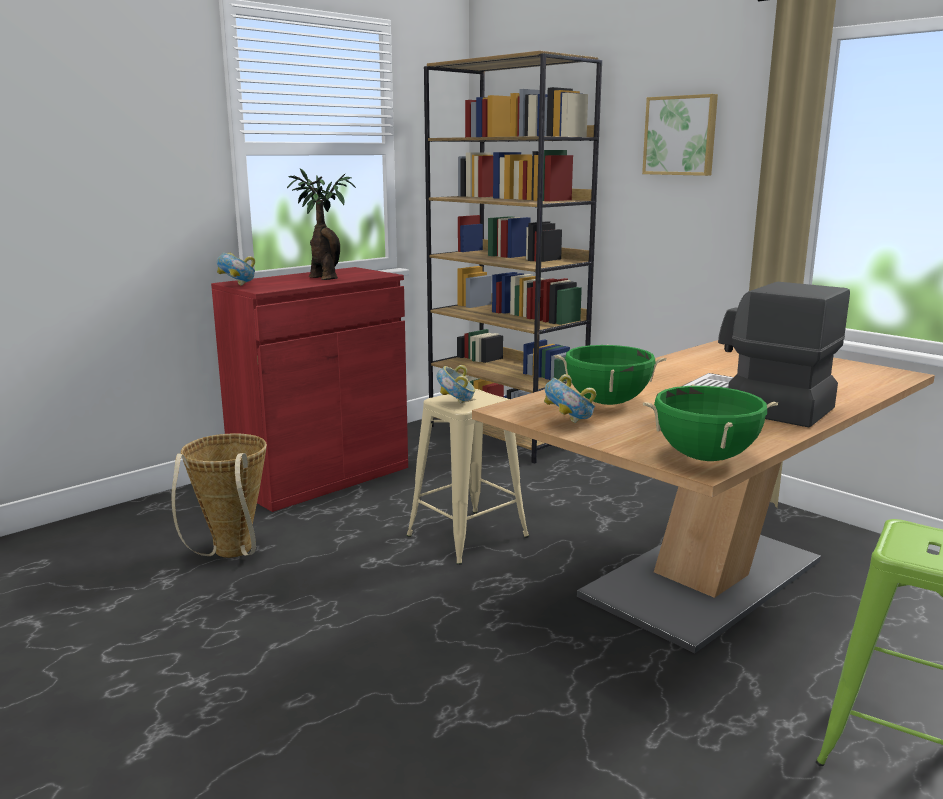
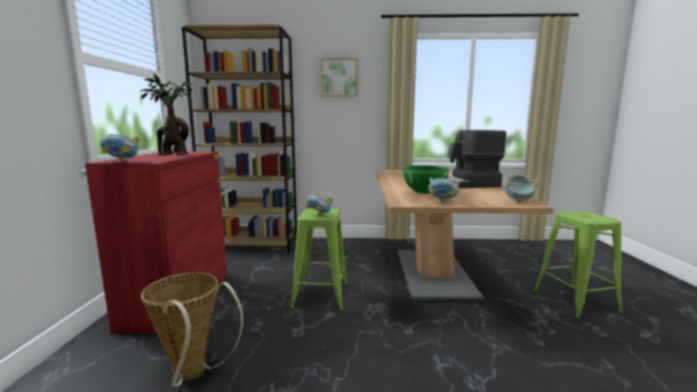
camera: 45 degrees left, 5 degrees down
beige stool [406,389,529,565] -> green stool [290,208,348,311]
green cooking pot [643,384,778,461] -> bowl [504,175,539,202]

